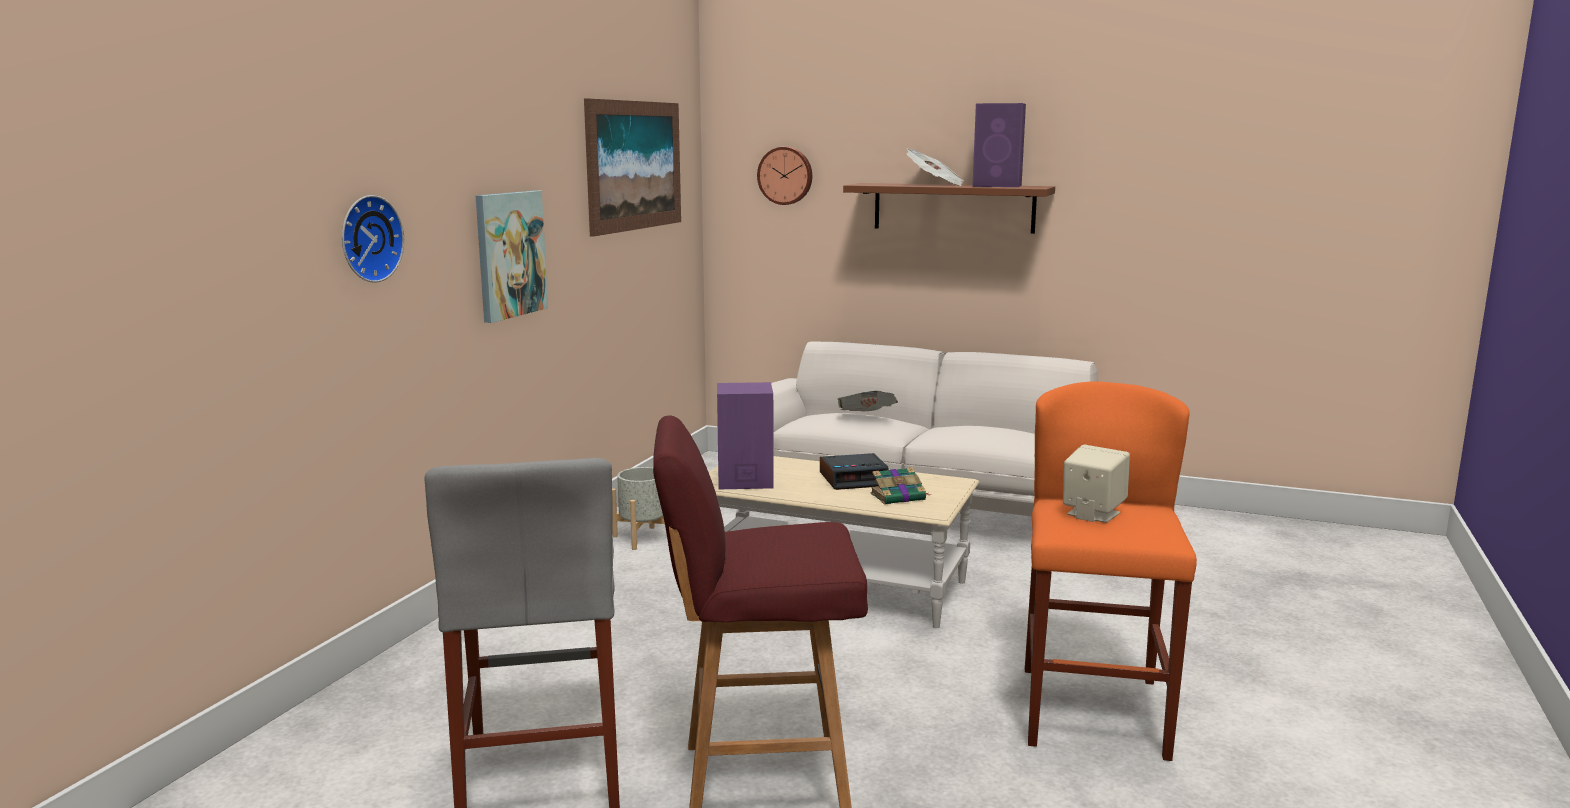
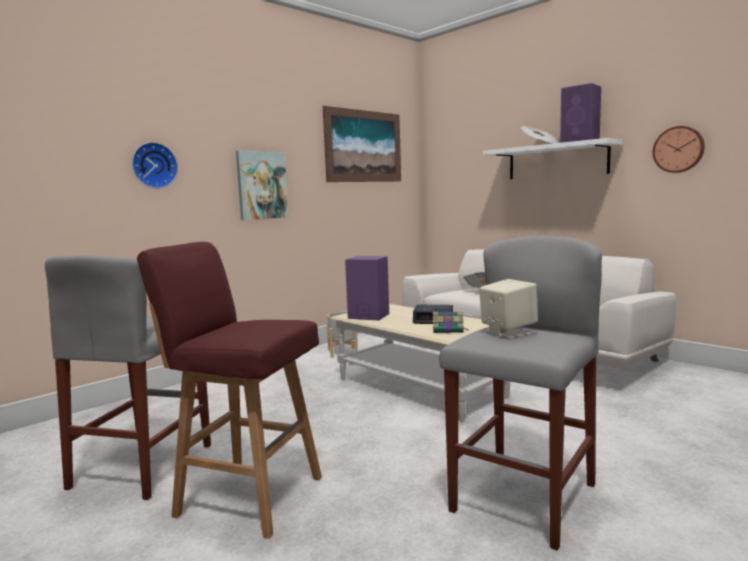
camera: 25 degrees right, 5 degrees down
wall clock [757,147,812,205] -> wall clock moved to [653,126,705,173]
brown shelf [843,183,1055,234] -> white shelf [483,138,623,179]
orange stool [1025,382,1197,761] -> grey stool [439,236,602,551]

